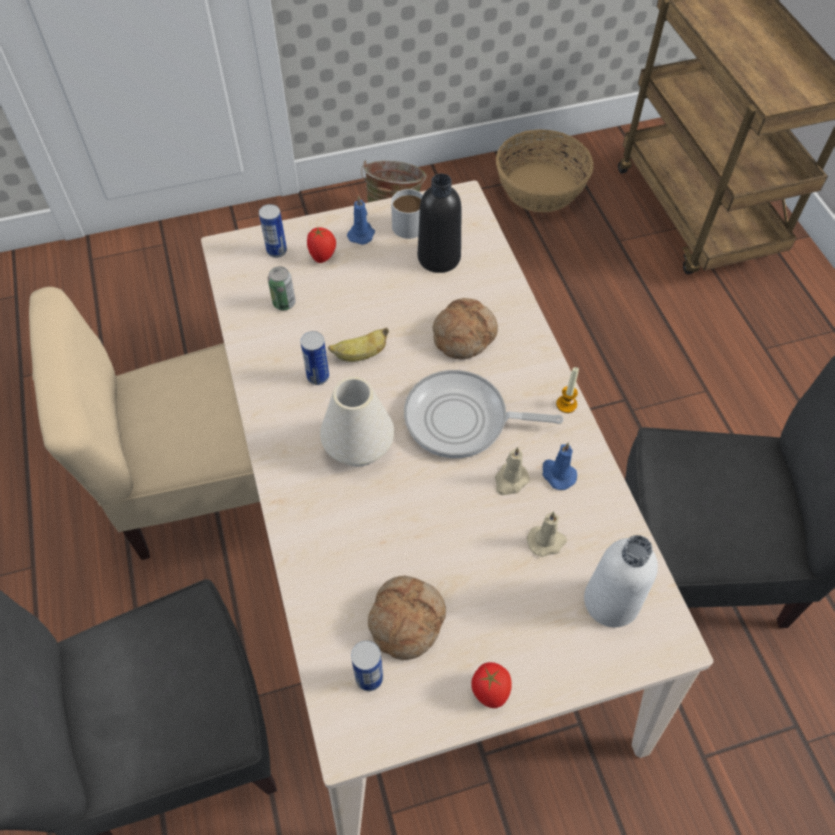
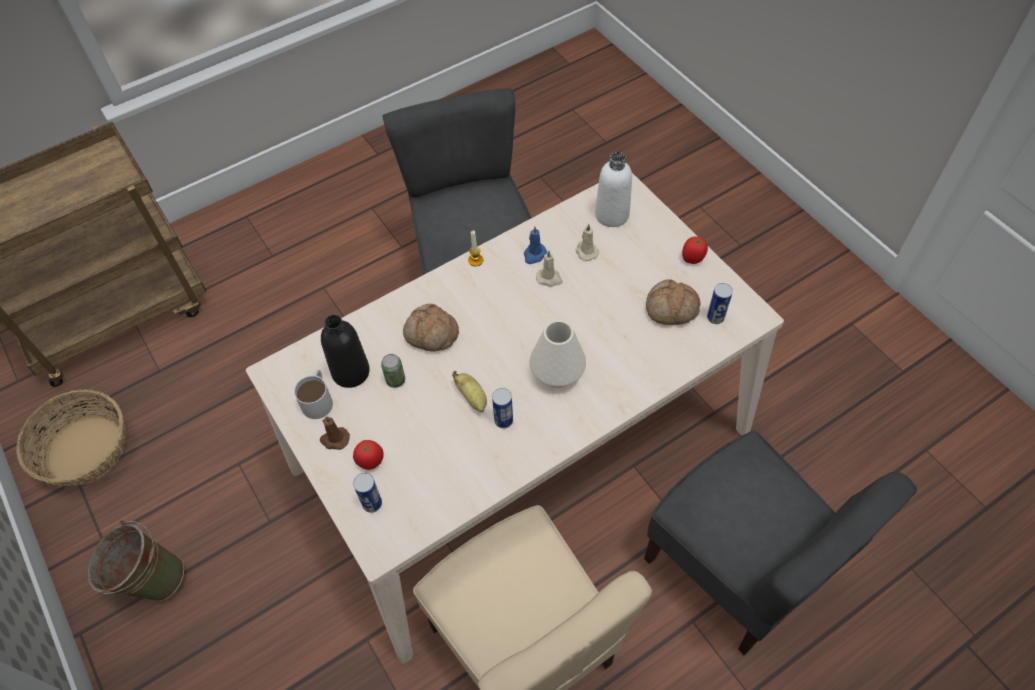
camera: 105 degrees left, 0 degrees up
can [268,266,296,310] -> can moved to [381,354,405,388]
blue candle [347,196,375,245] -> brown candle [320,416,350,450]
frying pan [404,370,563,458] -> none

